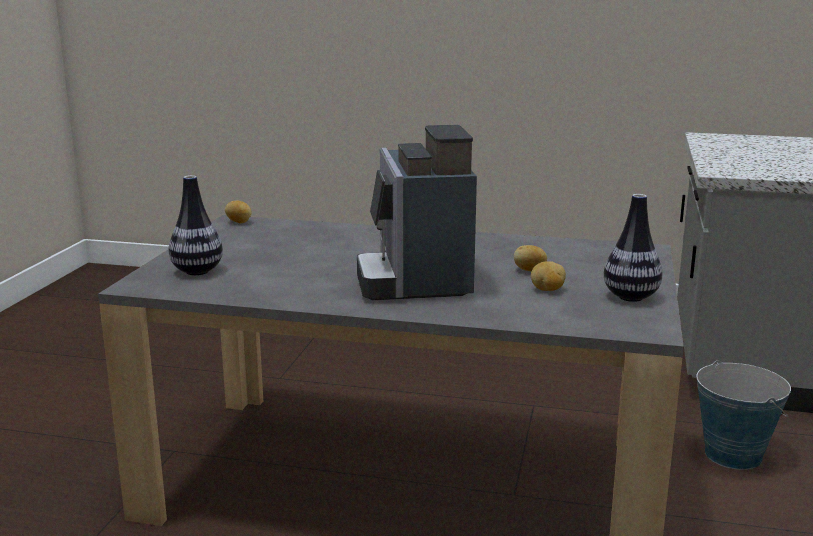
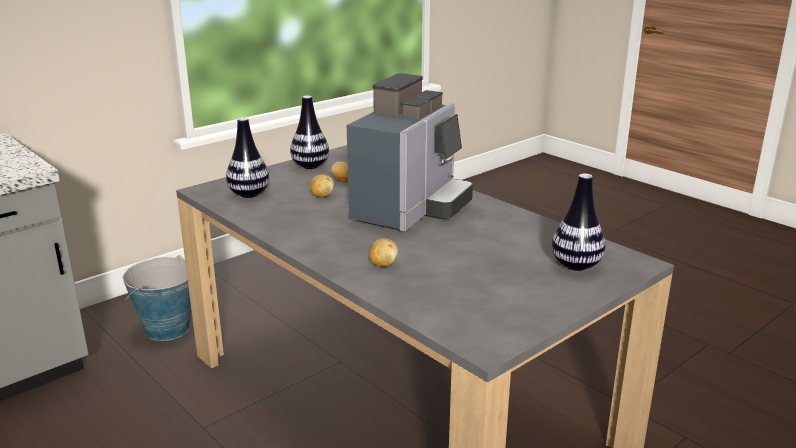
camera: 145 degrees left, 5 degrees up
potato [225,201,252,223] -> potato moved to [369,238,398,267]
none -> vase [226,118,269,198]

